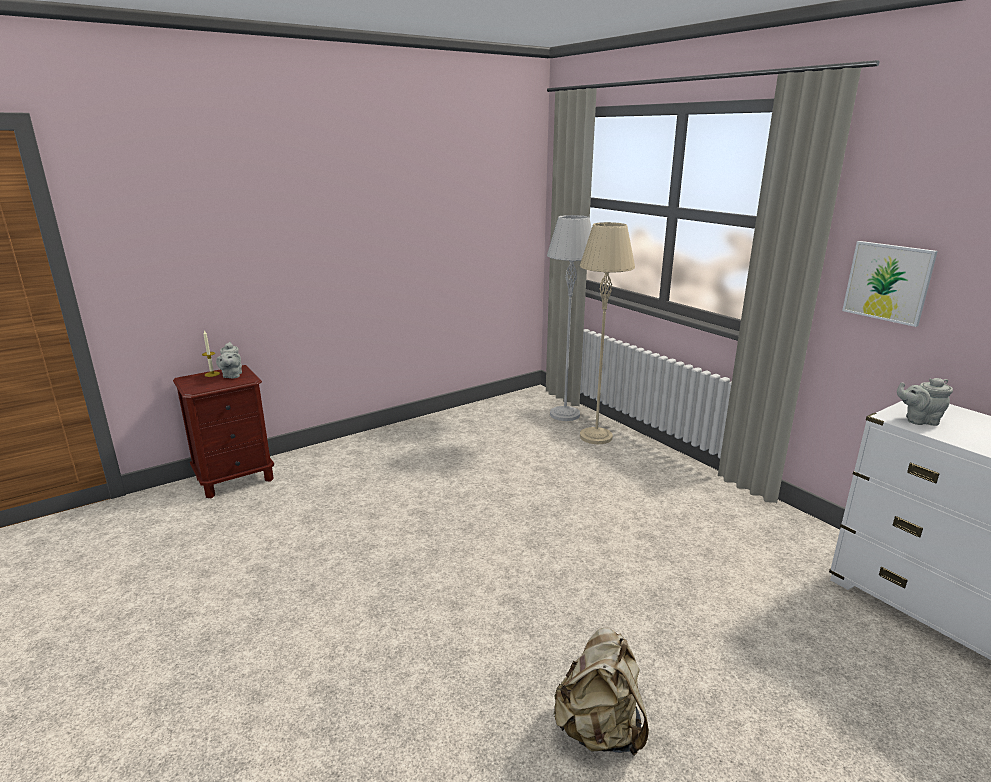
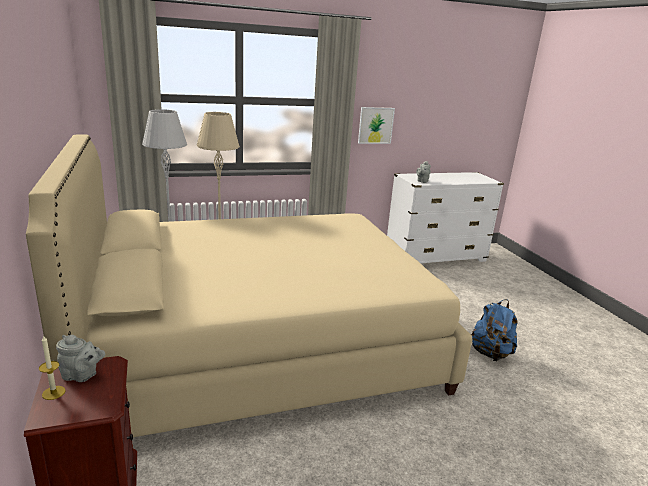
camera: 75 degrees left, 0 degrees up
beige backpack [553,628,649,756] -> blue backpack [471,299,518,361]
none -> beige bed [26,134,472,437]

